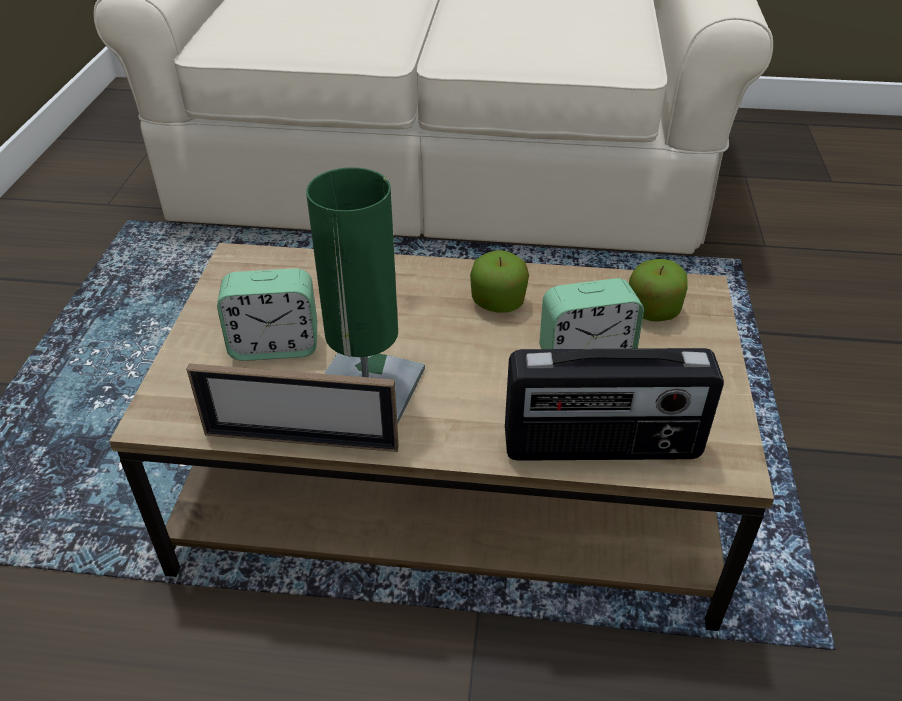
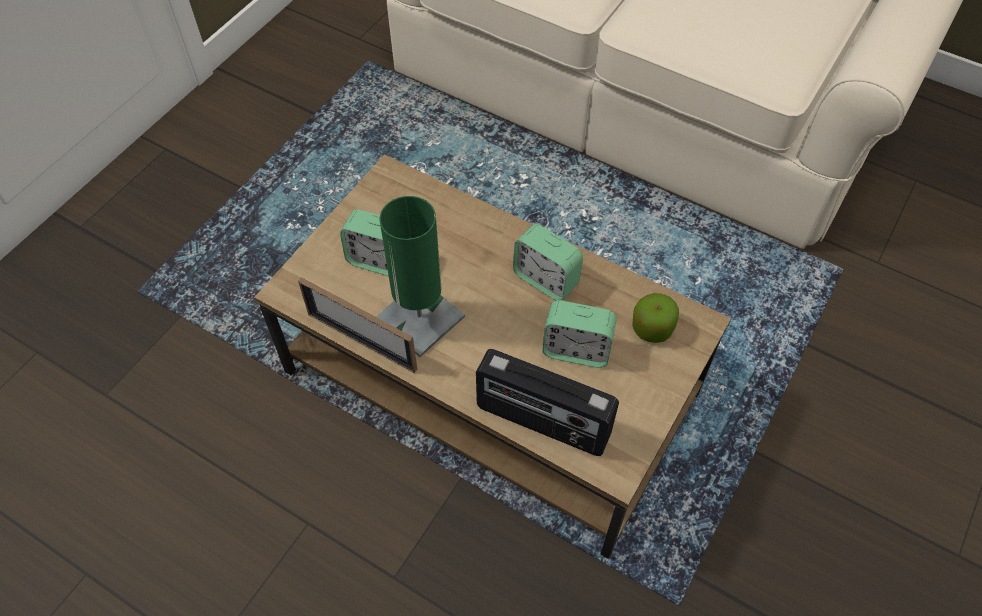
camera: 25 degrees right, 15 degrees up
apple [470,250,529,313] -> alarm clock [513,224,583,301]

